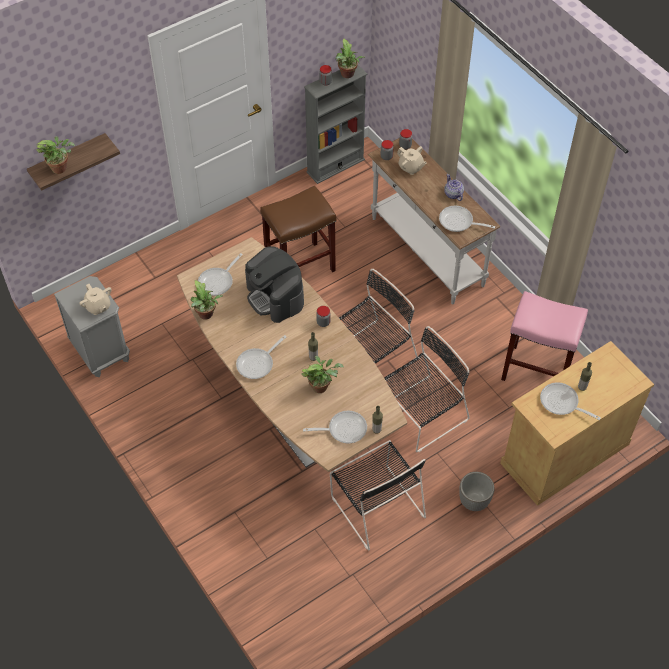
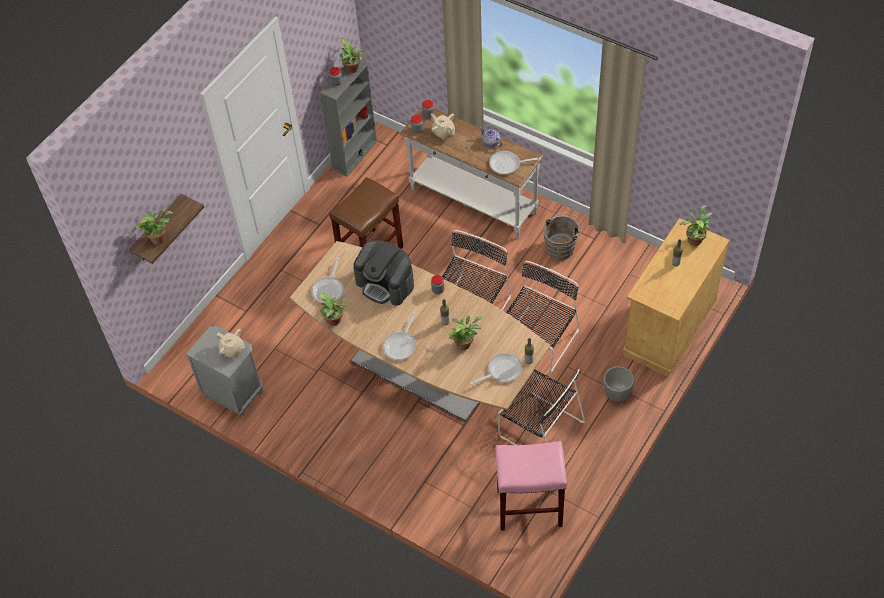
camera: 20 degrees left, 0 degrees up
beige teapot [397,146,427,175] -> beige teapot turned 150 degrees counterclockwise [431,113,455,140]
pink stool [501,291,588,381] -> pink stool moved to [495,441,567,531]
frying pan [540,382,601,420] -> none
none -> brown bucket [543,213,583,260]
none -> potted plant [679,205,712,246]

